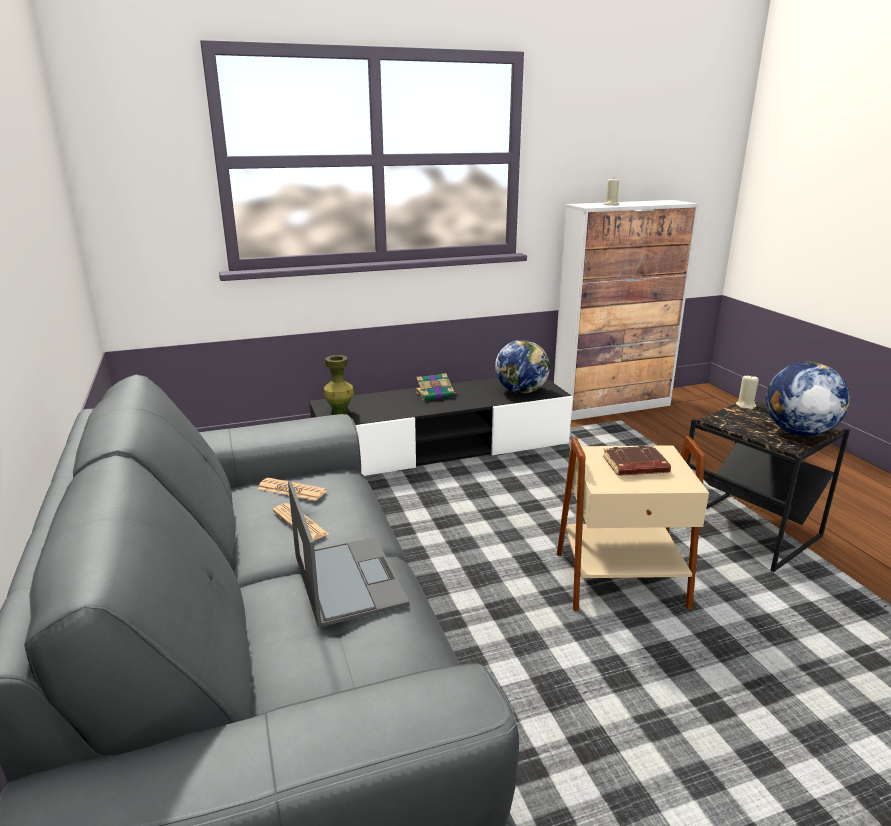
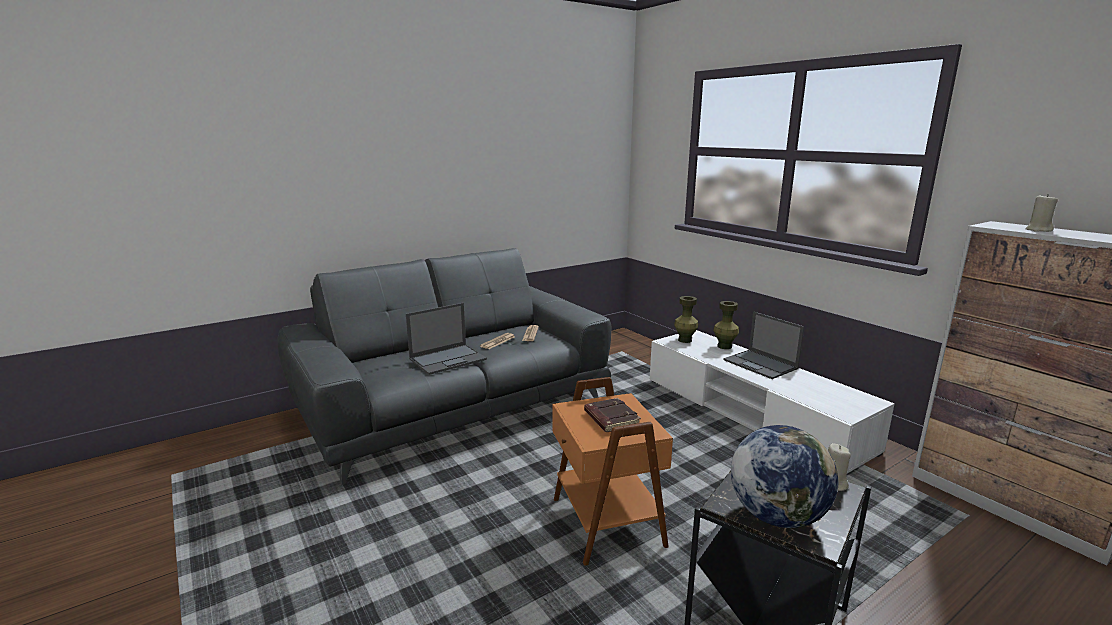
camera: 75 degrees right, 5 degrees down
black tv stand [309,378,573,476] -> white tv stand [650,330,895,475]
book [416,373,458,401] -> laptop [723,312,804,379]
globe [495,340,550,394] -> none
beige side table [557,436,709,611] -> orange side table [552,377,673,566]
none -> green vase [713,301,739,349]

